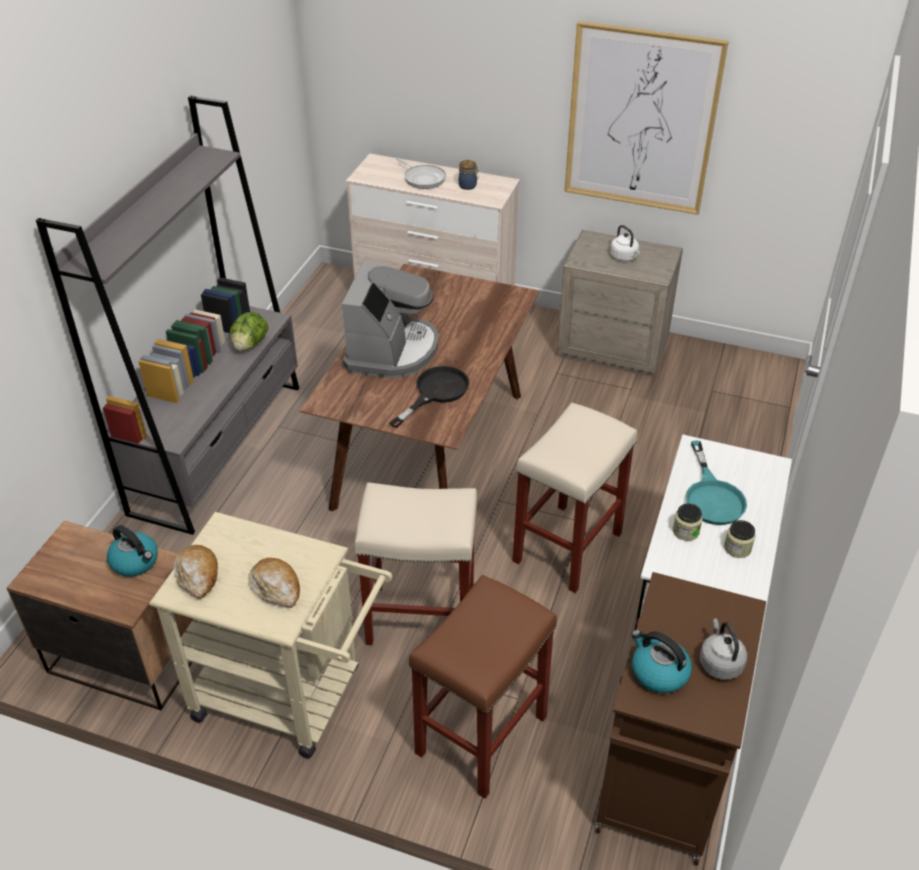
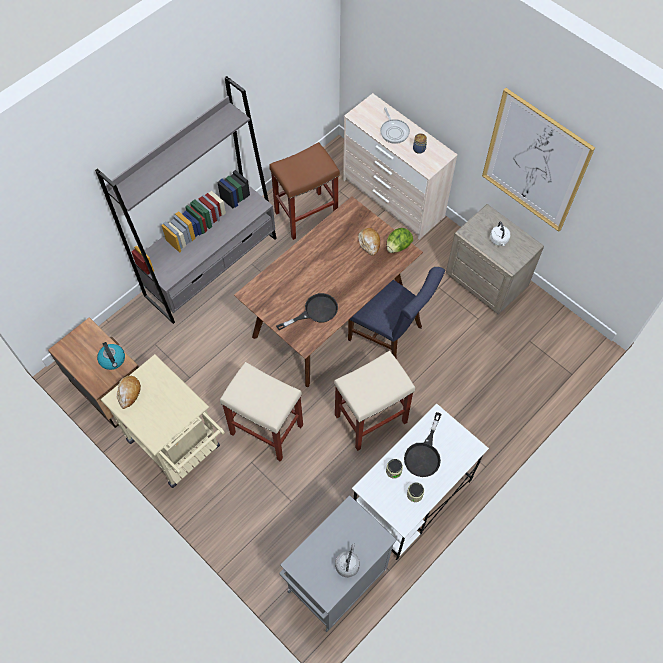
camera: 25 degrees right, 20 degrees up
lettuce [230,312,269,351] -> lettuce moved to [386,228,413,253]
bread [248,558,300,608] -> bread moved to [358,228,380,256]
coffee machine [342,259,438,378] -> none
brown stool [409,575,557,799] -> brown stool moved to [269,142,340,240]
brown cabinet [596,572,766,865] -> grey cabinet [279,495,397,632]
kettle [631,630,692,694] -> none
turquoise frying pan [686,441,747,525] -> black frying pan [404,412,442,477]
none -> blue chair [348,267,445,358]

